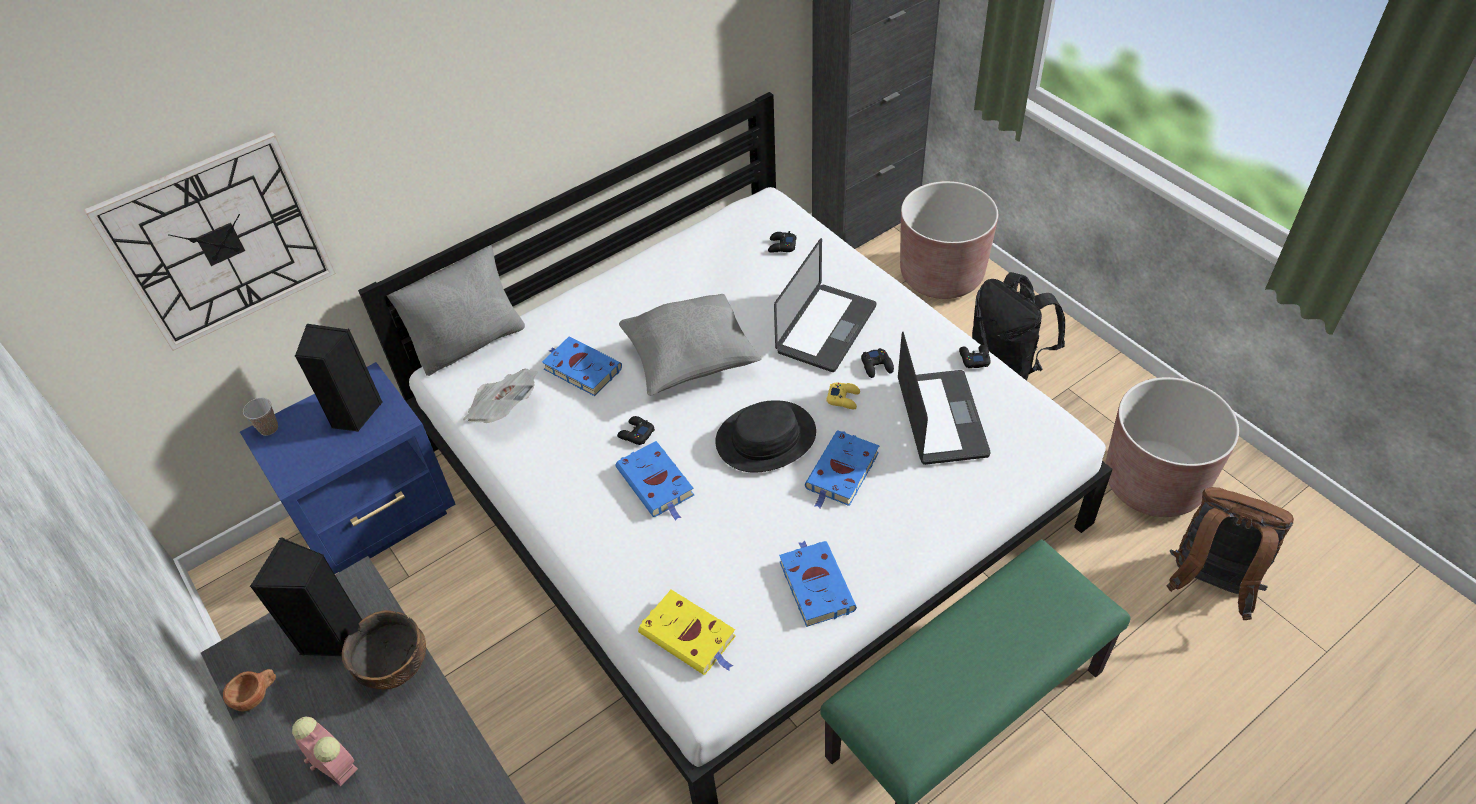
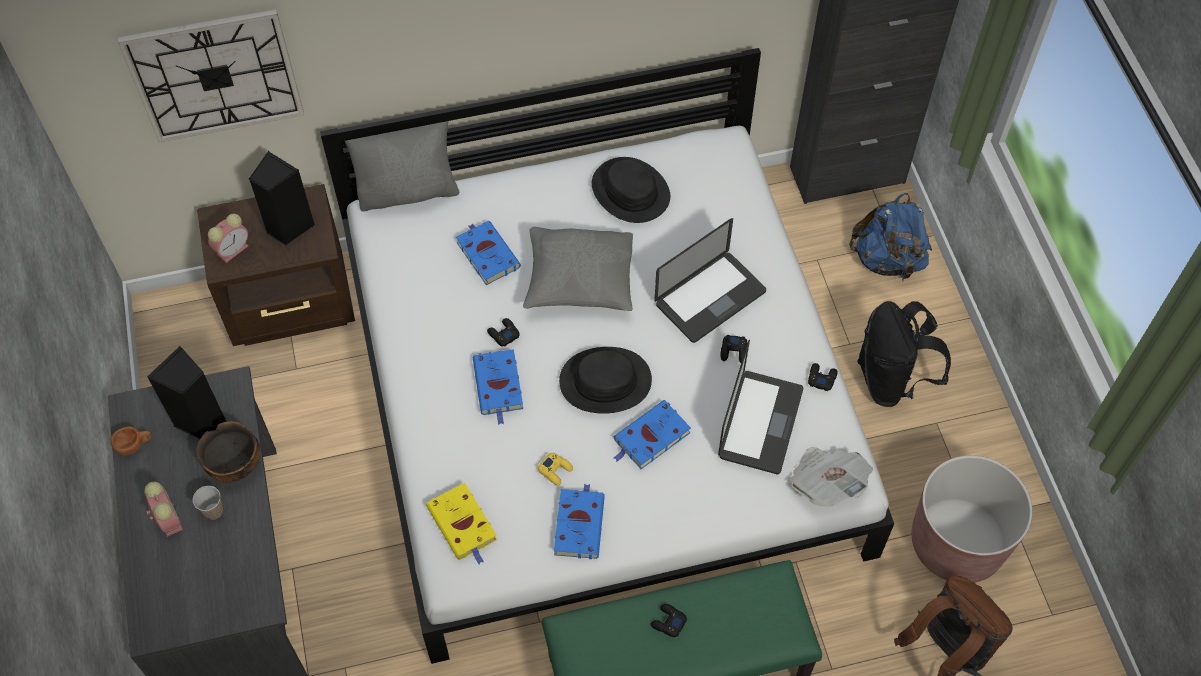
camera: 20 degrees right, 10 degrees up
blue nightstand [240,362,455,574] -> brown nightstand [197,184,355,346]
cup [243,398,278,436] -> cup moved to [193,486,223,520]
newspaper [463,369,538,423] -> newspaper moved to [787,447,873,507]
black game controller [768,231,796,252] -> black game controller moved to [650,604,687,637]
yellow game controller [826,383,860,409] -> yellow game controller moved to [538,453,573,486]
brown planter [900,181,998,299] -> blue backpack [849,193,932,281]
none -> alarm clock [208,214,248,263]
none -> black hat [592,157,670,223]

